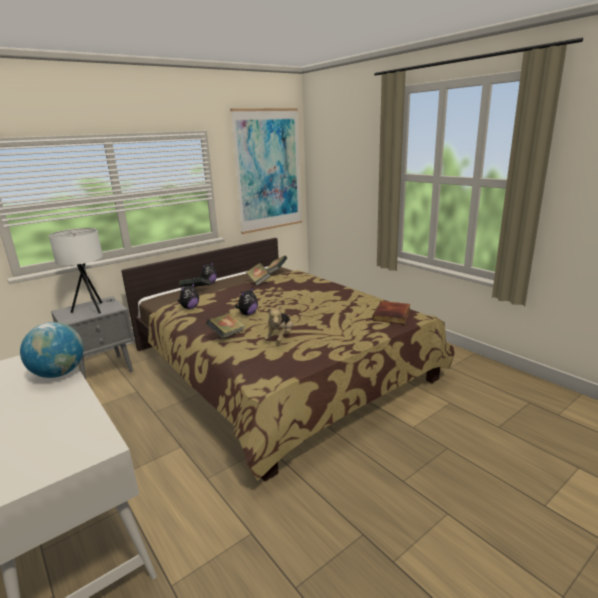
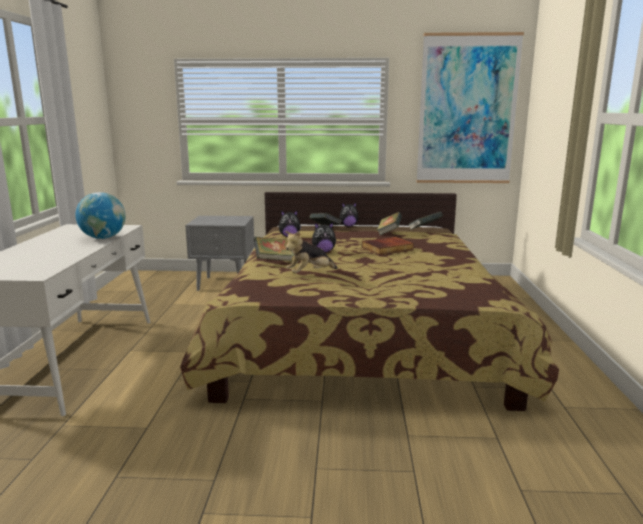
camera: 40 degrees right, 5 degrees down
white table lamp [49,228,115,314] -> none
book [373,301,410,324] -> book moved to [362,237,414,255]

